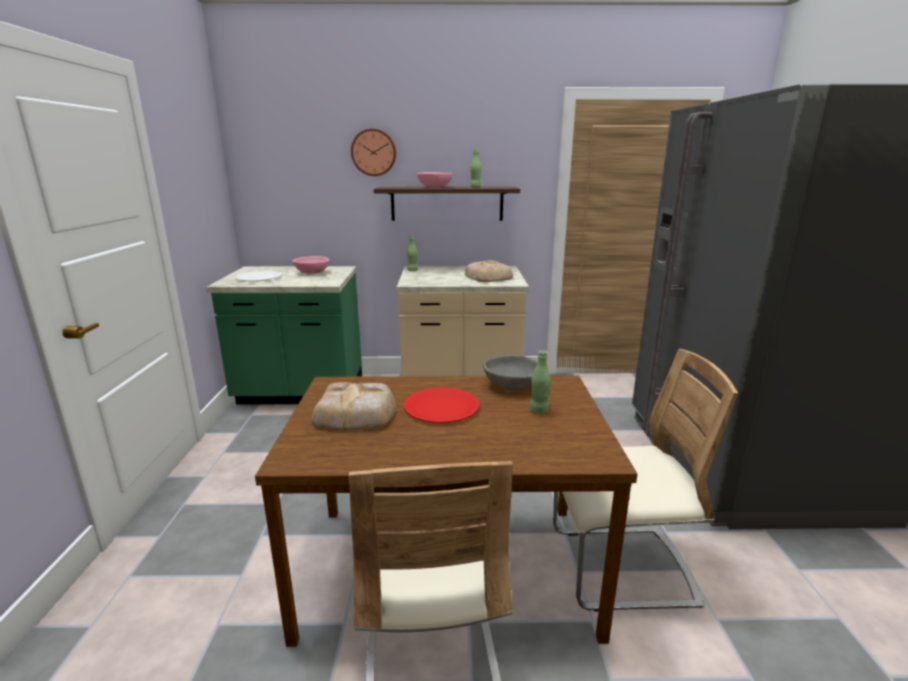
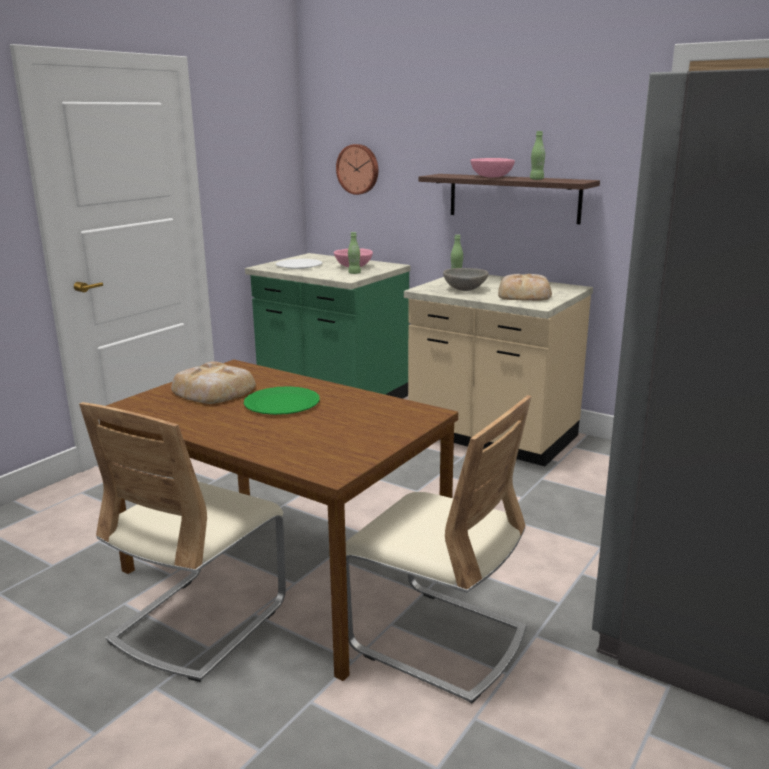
camera: 35 degrees right, 0 degrees up
wall clock [351,128,396,176] -> wall clock moved to [336,144,378,195]
red plate [404,387,479,423] -> green plate [244,386,320,415]
grey bowl [483,355,537,390] -> grey bowl moved to [443,268,488,291]
green bottle [530,350,551,414] -> green bottle moved to [348,232,361,274]

